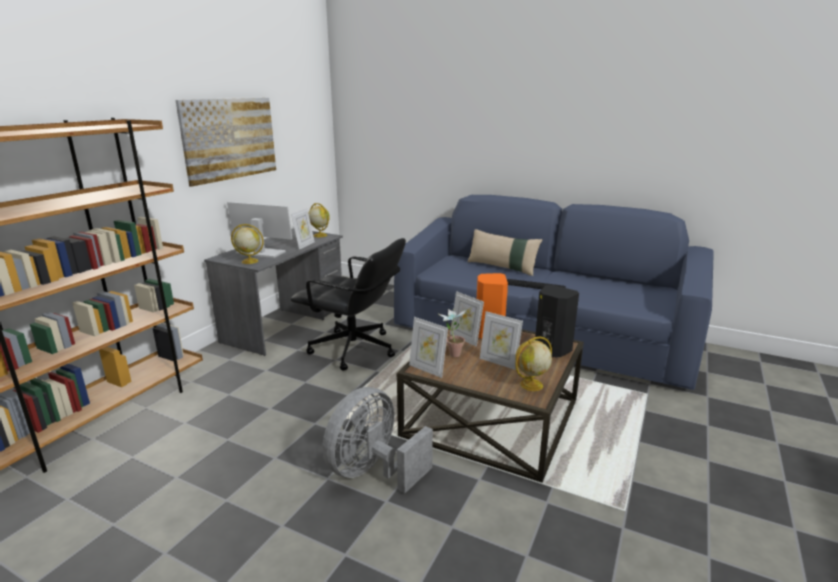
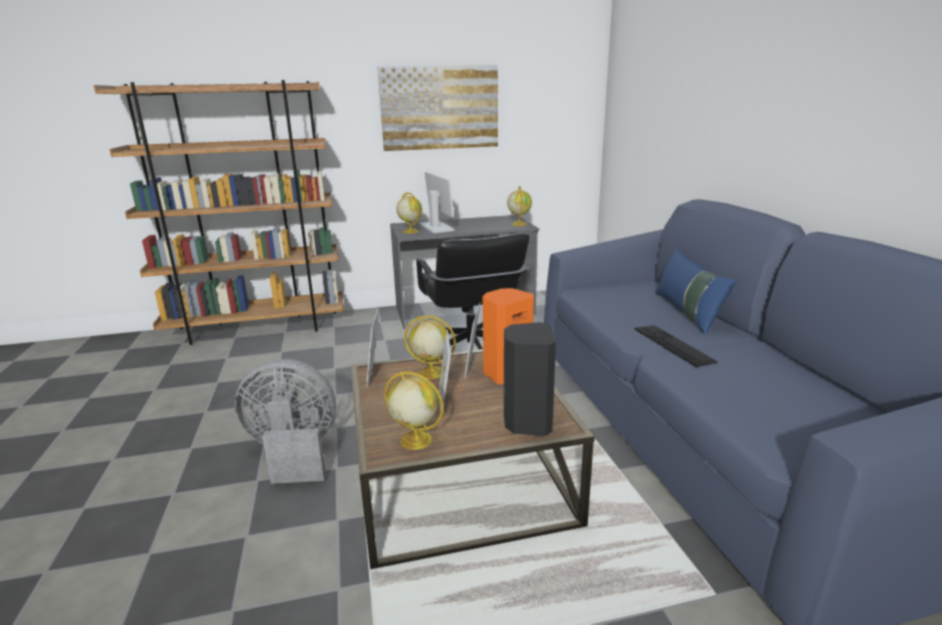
camera: 50 degrees right, 0 degrees up
picture frame [291,208,315,250] -> none
potted plant [439,309,467,357] -> globe [404,316,456,379]
beige pillow [467,229,543,276] -> blue pillow [656,249,736,334]

